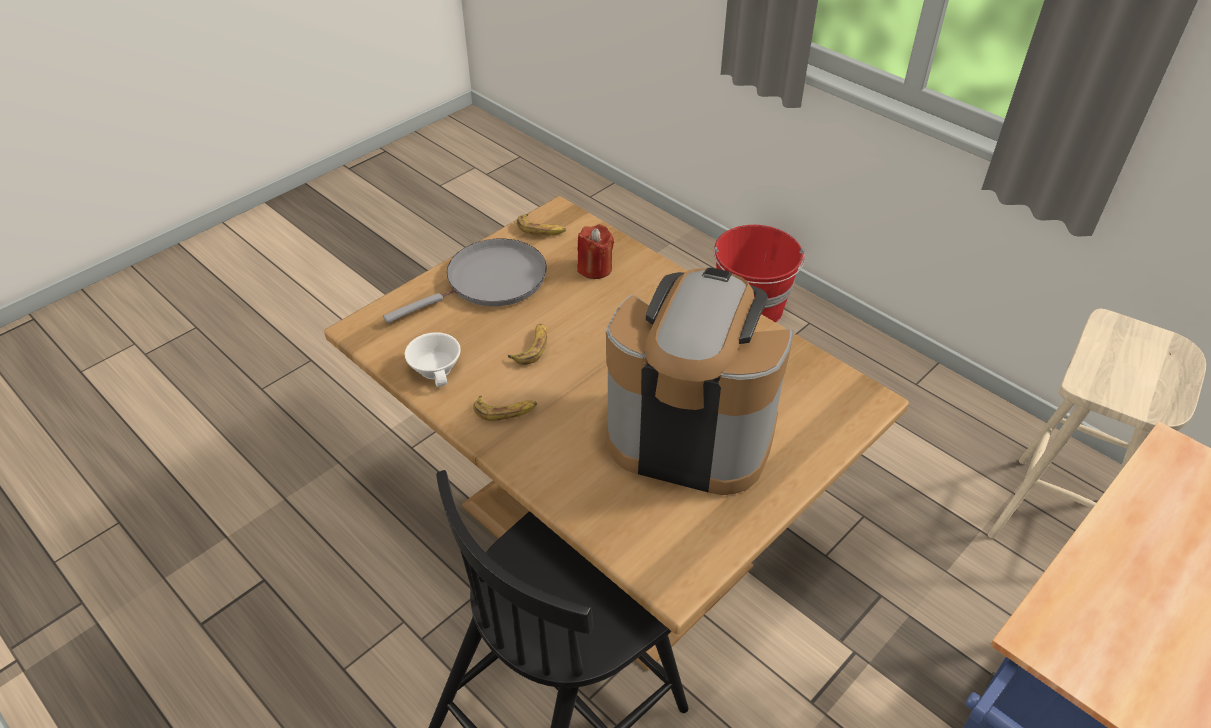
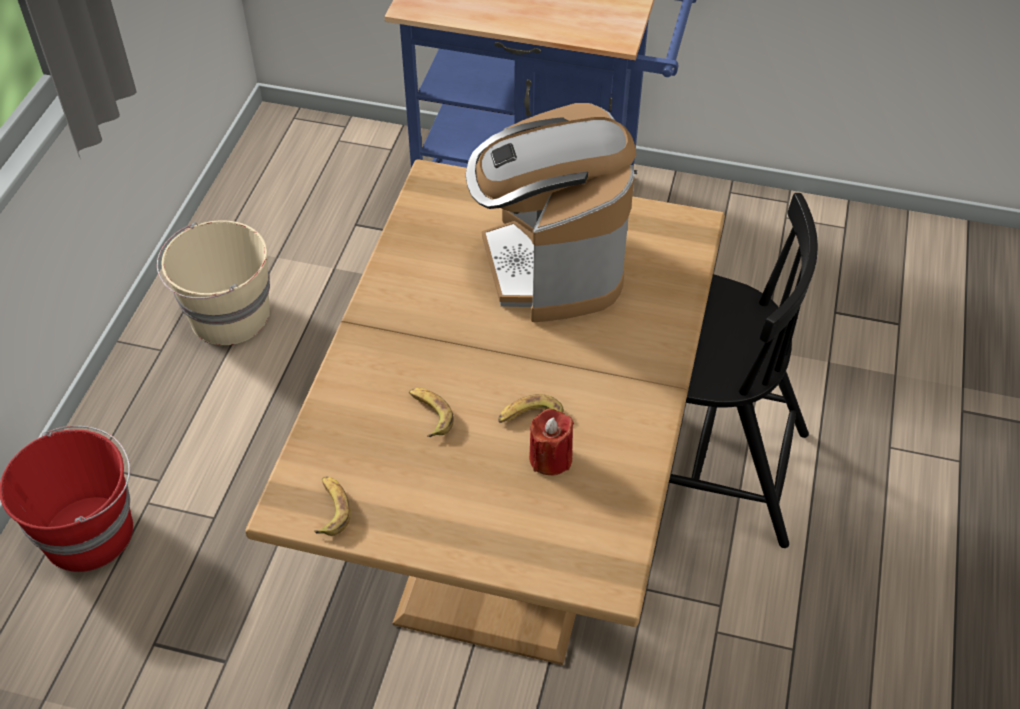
camera: 120 degrees left, 5 degrees up
grey frying pan [383,239,547,323] -> none
white cup [405,332,461,387] -> none
banana [473,395,537,421] -> banana moved to [409,388,454,437]
red candle [577,224,614,279] -> red candle moved to [529,409,574,475]
beige stool [988,309,1206,539] -> none
none -> beige bucket [157,220,270,345]

